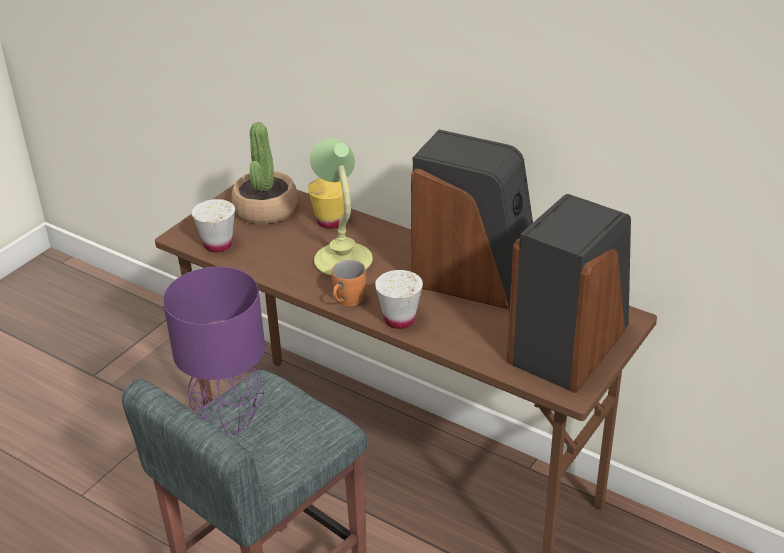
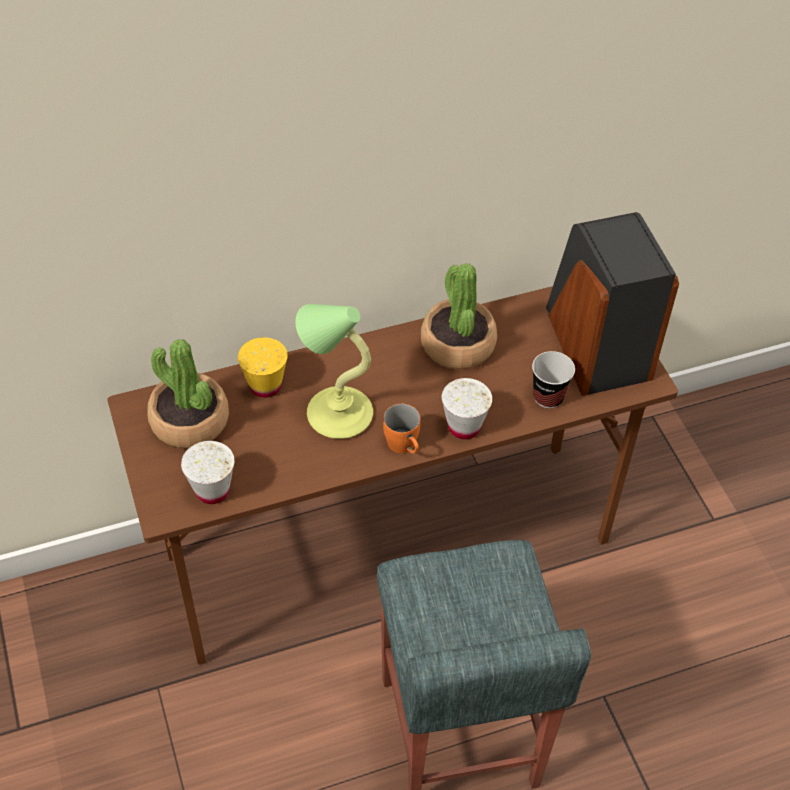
camera: 55 degrees left, 15 degrees up
purple table lamp [163,267,265,434] -> none
speaker [411,130,533,310] -> potted plant [421,263,497,369]
none -> cup [532,351,575,408]

